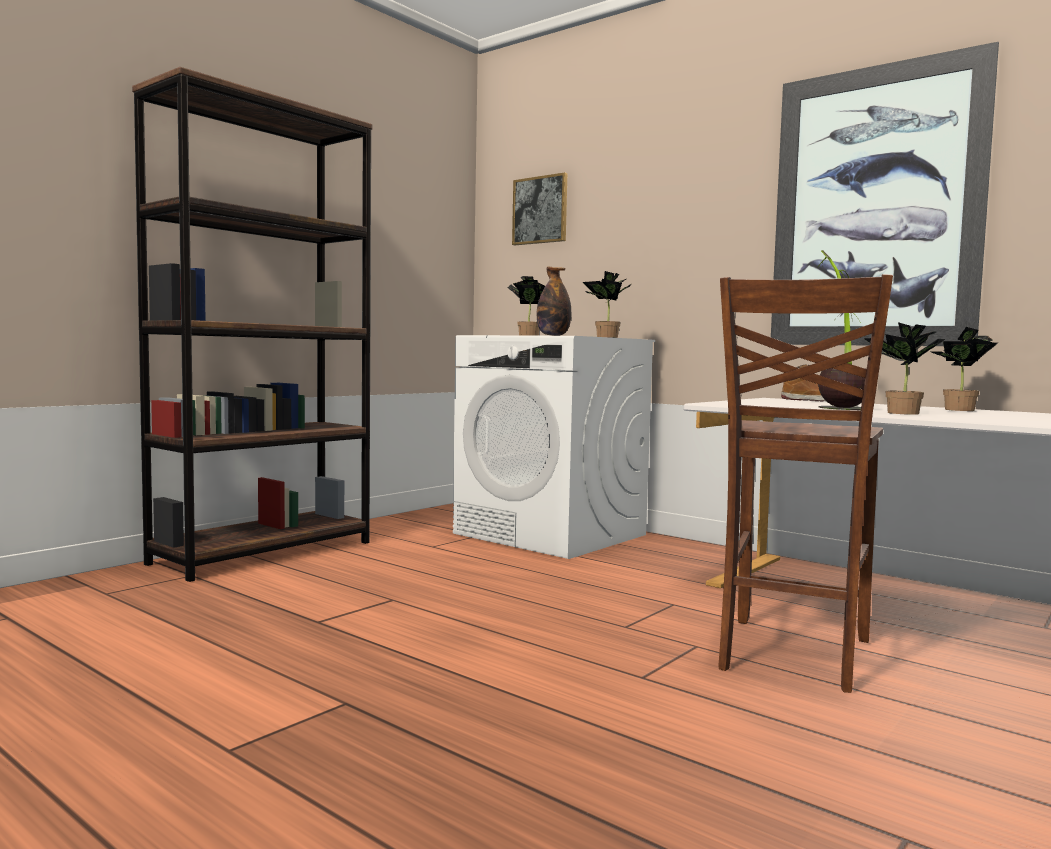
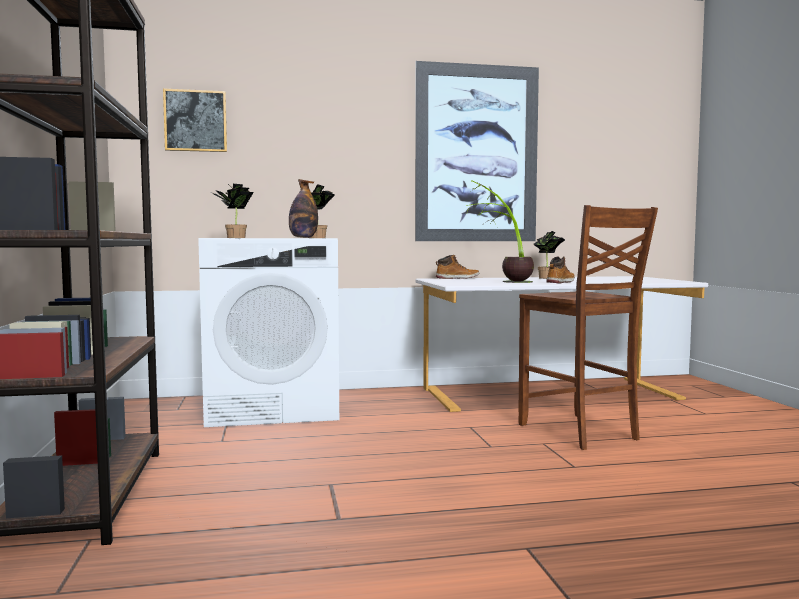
camera: 50 degrees left, 0 degrees up
potted plant [863,322,945,415] -> boot [546,256,575,283]

